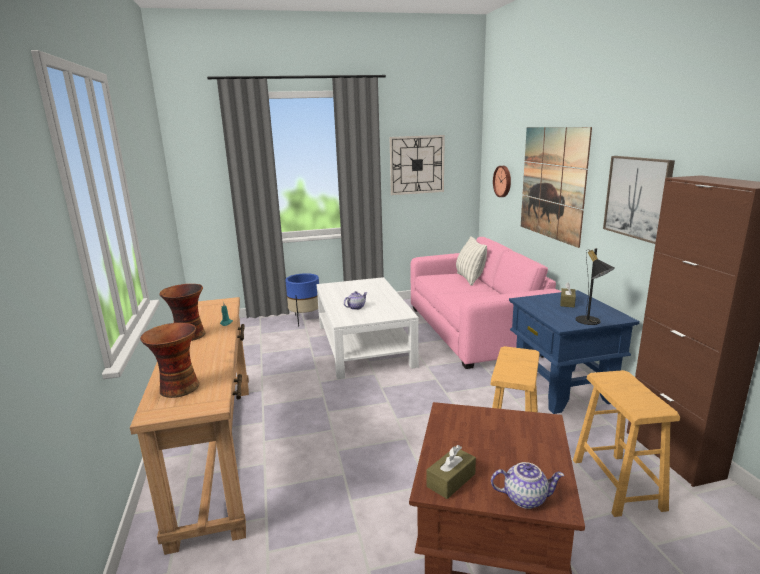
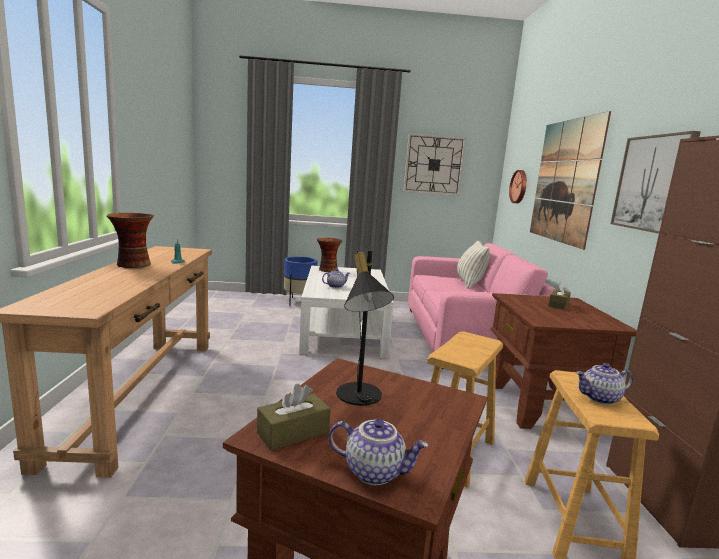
camera: 10 degrees right, 5 degrees down
vase [140,323,199,398] -> vase moved to [317,238,343,272]
blue side table [509,290,640,414] -> brown side table [490,293,637,429]
black table lamp [575,248,615,325] -> black table lamp moved to [336,250,394,406]
none -> teapot [576,363,633,405]

